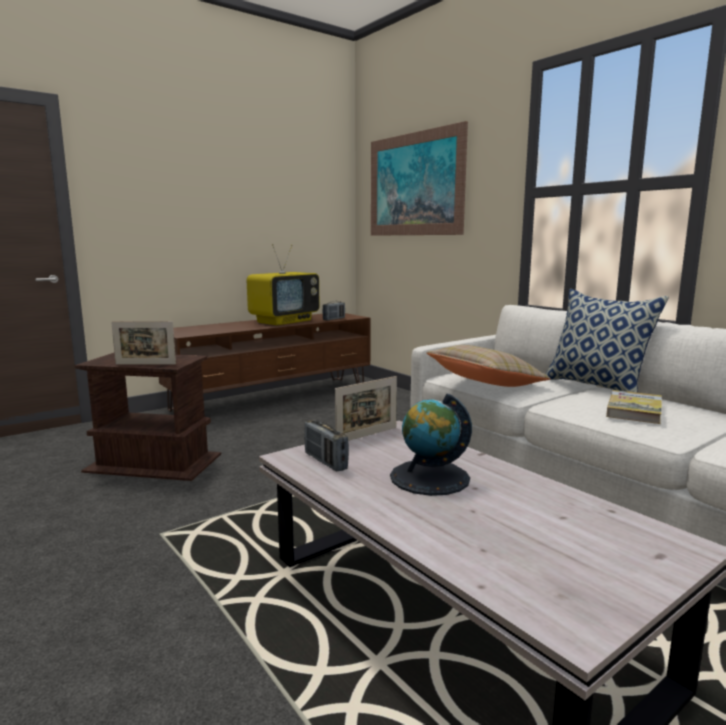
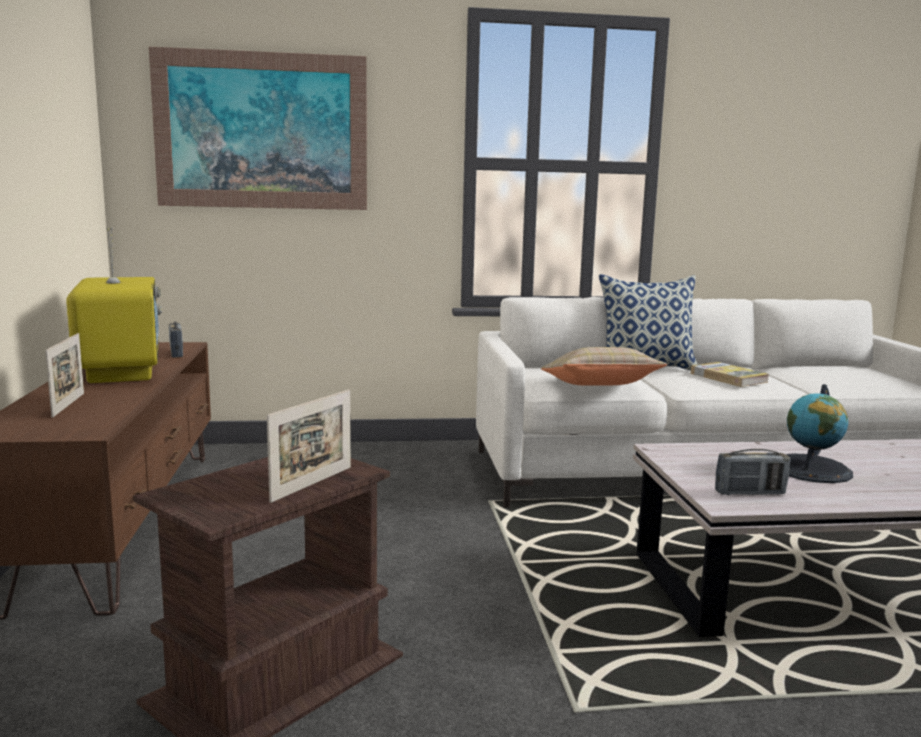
camera: 60 degrees left, 0 degrees up
picture frame [335,376,397,441] -> picture frame moved to [45,333,84,417]

